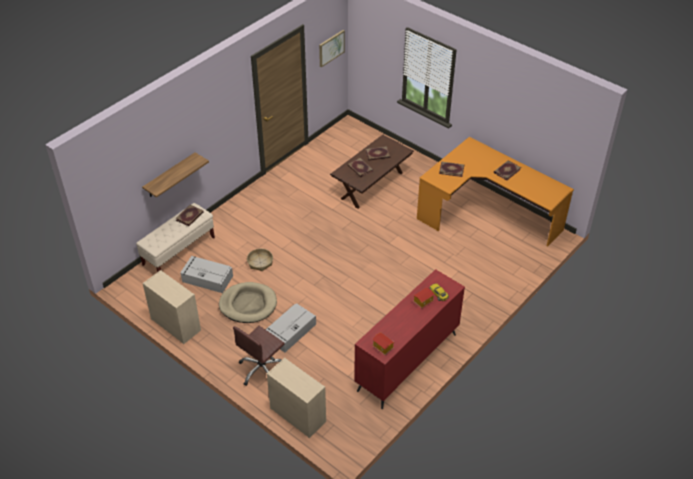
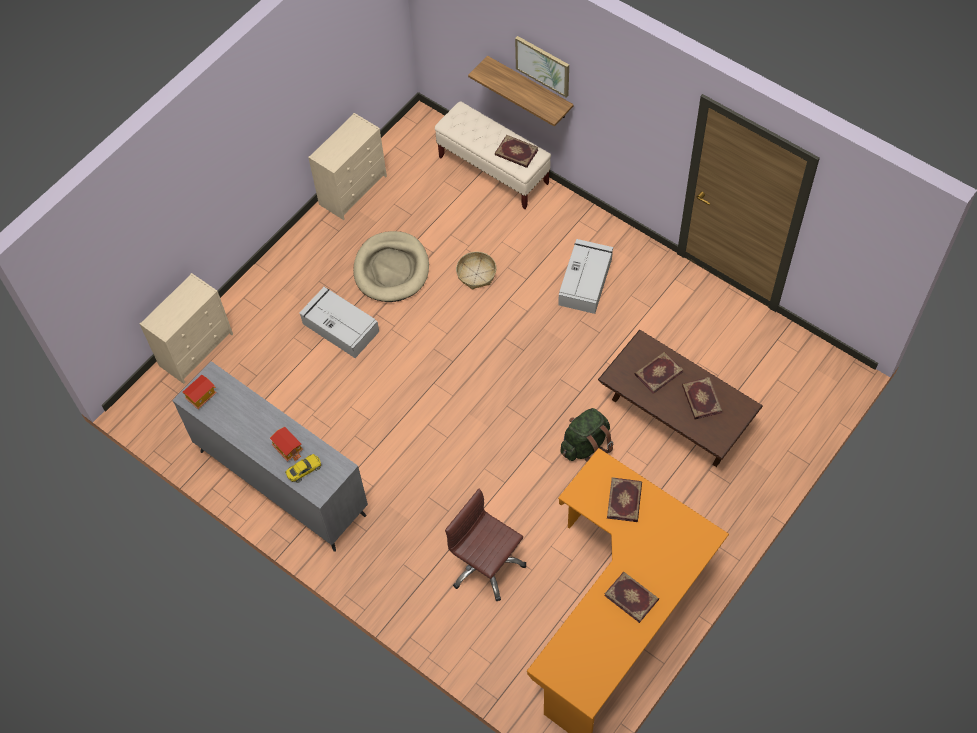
camera: 90 degrees right, 15 degrees up
grey storage box [180,256,233,293] -> grey storage box moved to [558,239,613,314]
brown office chair [233,326,285,386] -> brown office chair moved to [445,489,526,601]
picture [319,30,345,67] -> picture moved to [515,36,569,98]
red dresser [354,269,465,409] -> grey dresser [172,361,368,552]
none -> green backpack [561,408,613,461]

